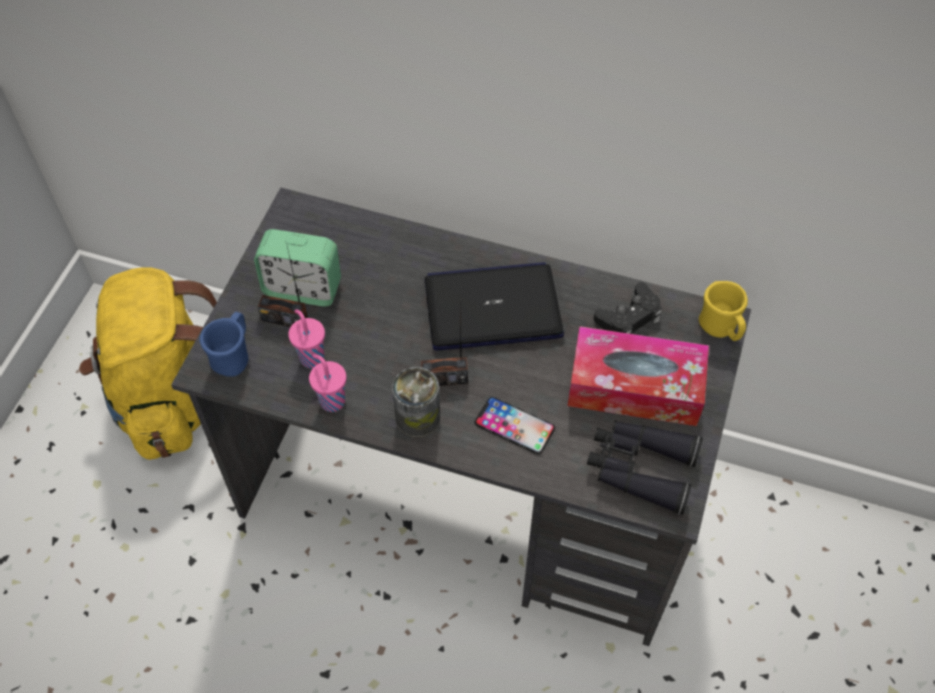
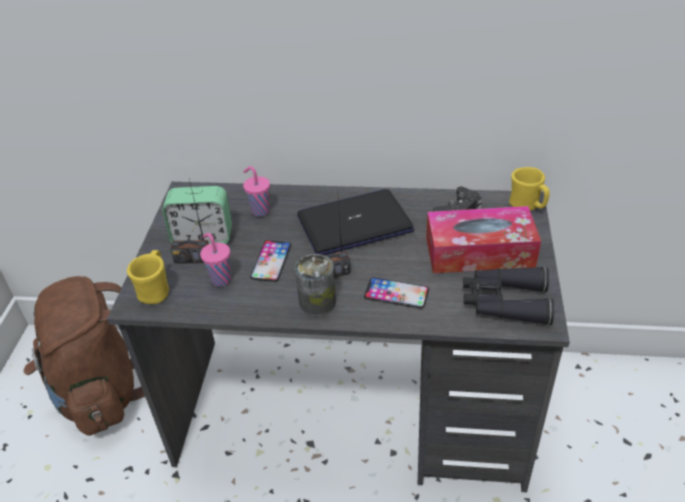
camera: 10 degrees left, 15 degrees down
yellow backpack [79,267,217,460] -> brown backpack [23,276,145,436]
blue mug [199,312,248,377] -> yellow mug [127,250,169,304]
pink cup [309,354,346,412] -> pink cup moved to [243,166,270,217]
none -> phone [250,240,291,282]

